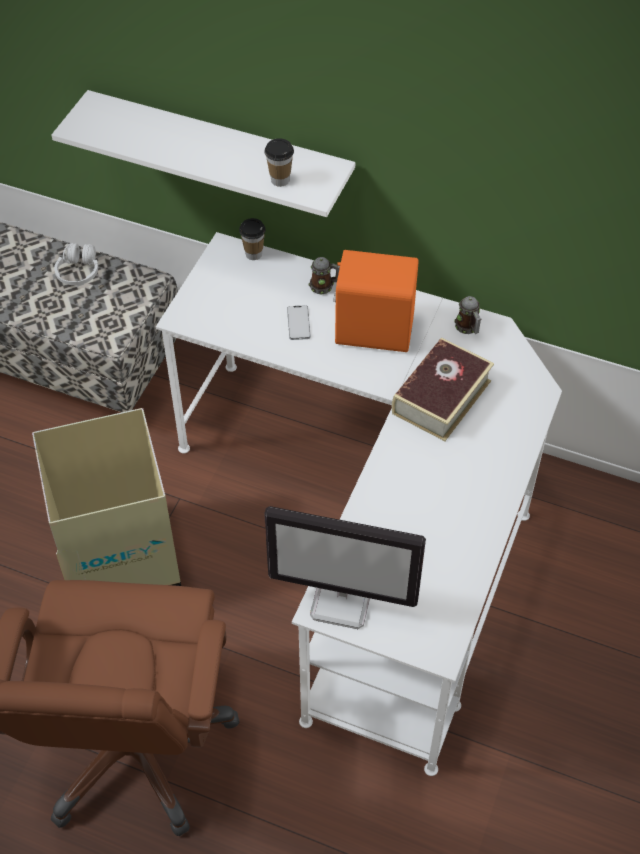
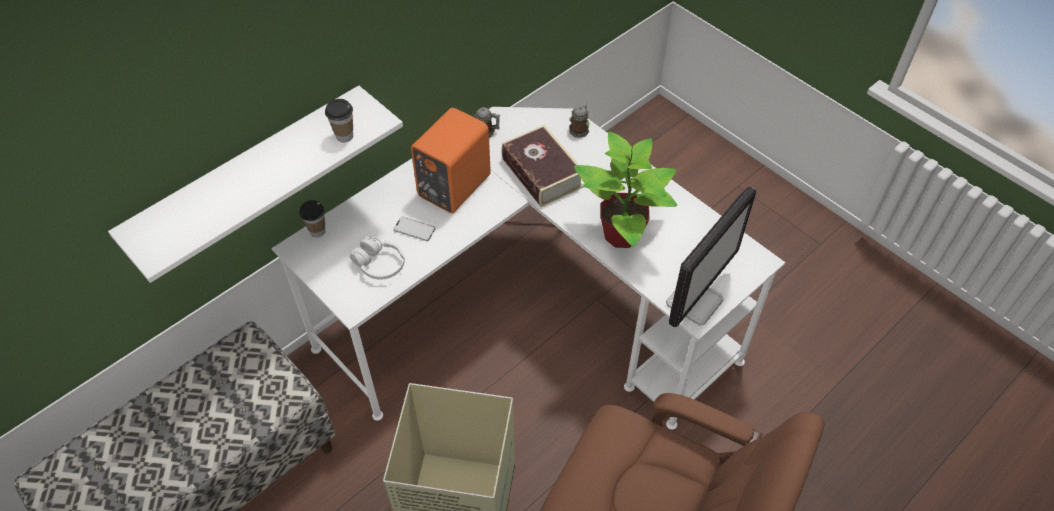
camera: 65 degrees left, 0 degrees up
white headphones [54,243,98,285] -> white headphones moved to [350,236,405,280]
mug [309,257,340,294] -> mug moved to [569,103,590,138]
none -> potted plant [574,132,677,248]

